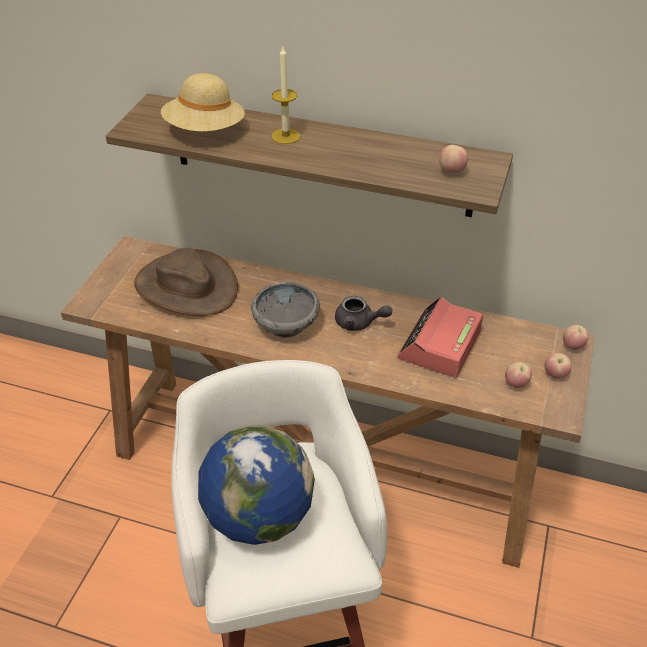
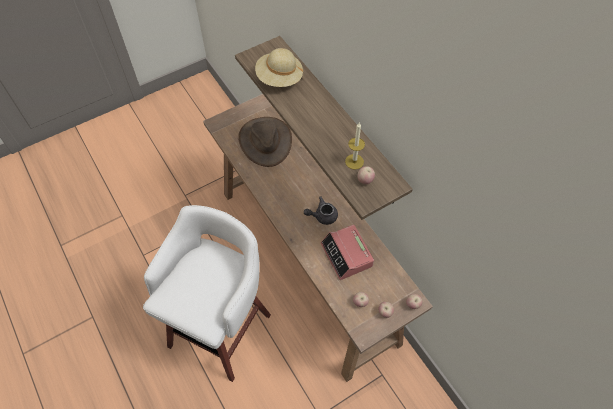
camera: 40 degrees right, 15 degrees up
globe [198,426,315,545] -> none
grey bowl [251,282,320,338] -> none
candle [271,47,301,144] -> candle moved to [345,123,365,170]
grey teapot [335,295,392,331] -> grey teapot turned 105 degrees clockwise [304,196,338,225]
alarm clock [397,297,483,378] -> alarm clock turned 90 degrees counterclockwise [321,225,374,280]

